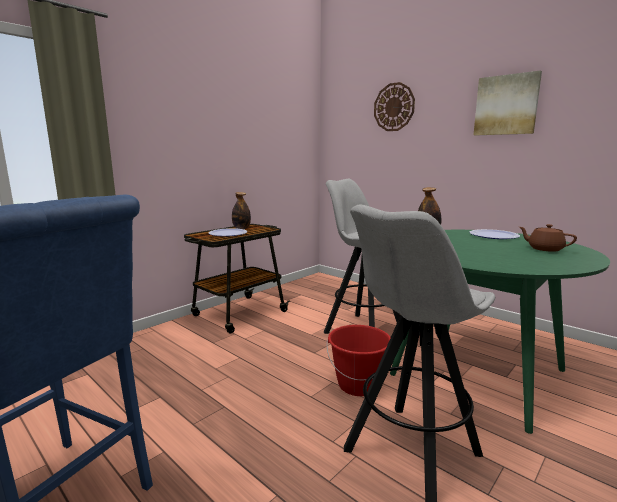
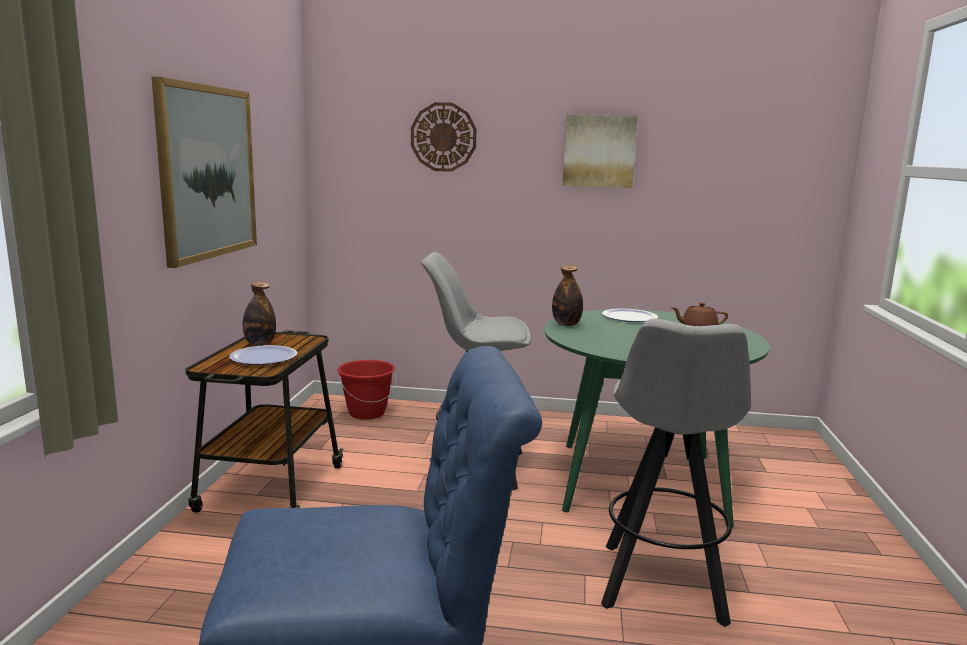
camera: 35 degrees left, 0 degrees up
red bucket [327,325,391,396] -> red bucket moved to [337,360,396,420]
none -> picture [152,77,257,268]

